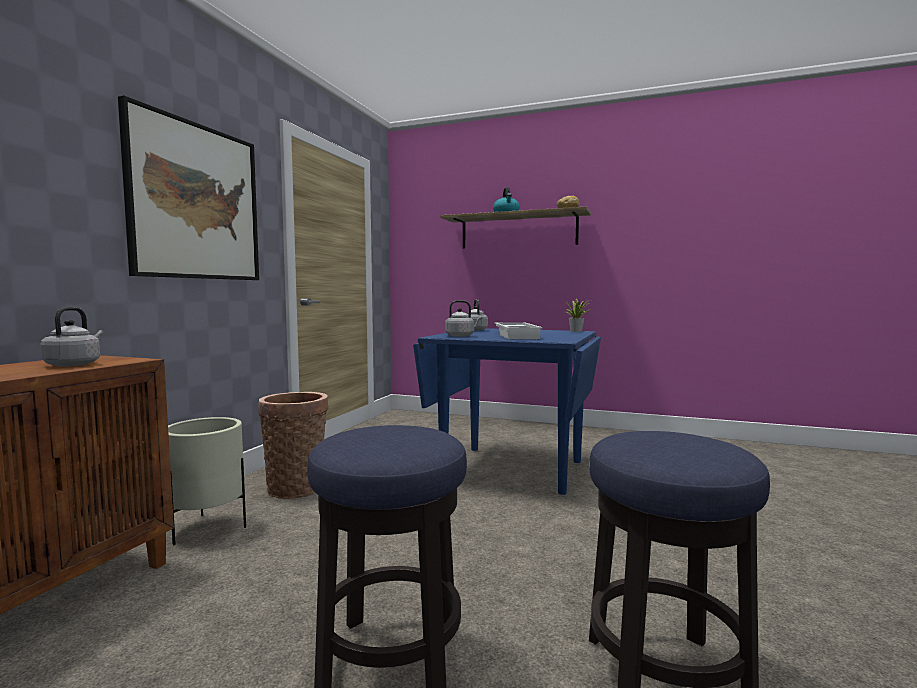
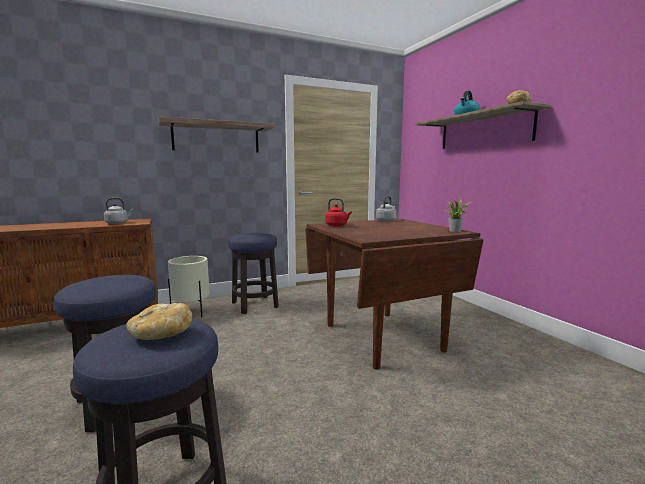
camera: 45 degrees right, 5 degrees up
picture [118,95,259,280] -> shelf [159,117,275,153]
basket [258,392,328,499] -> stool [228,233,279,314]
blue dining table [413,328,601,495] -> brown dining table [305,219,484,370]
grey kettle [445,300,483,337] -> red kettle [325,198,352,226]
white tray [494,322,543,339] -> none
none -> bread [126,303,192,340]

